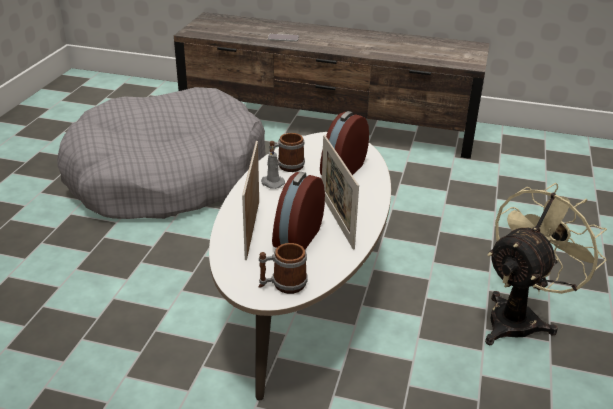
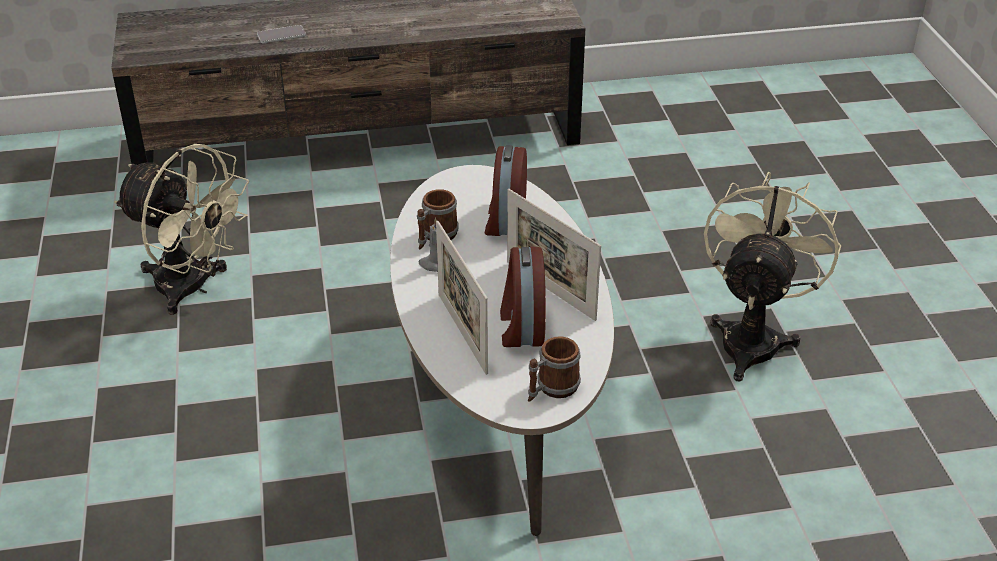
camera: 25 degrees left, 5 degrees up
grey dog bed [57,87,266,219] -> beige fan [114,144,249,315]

